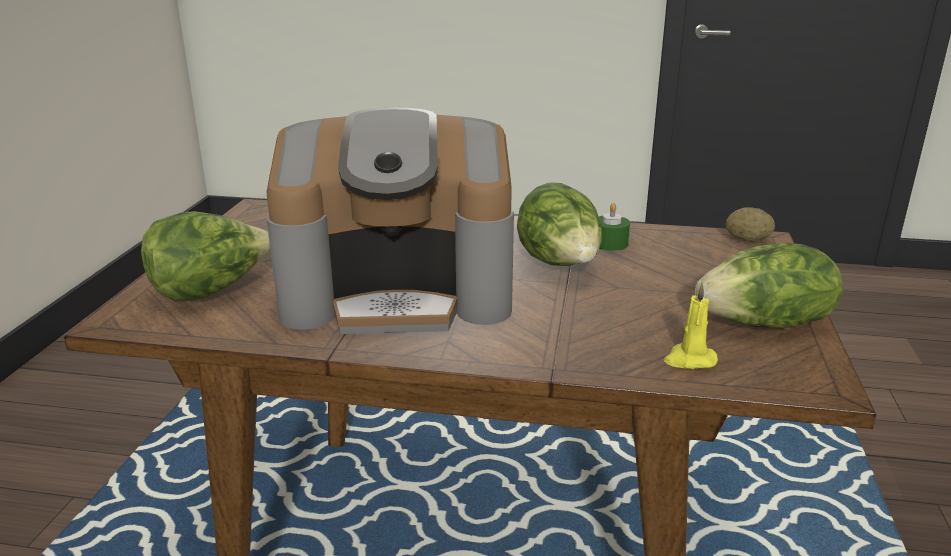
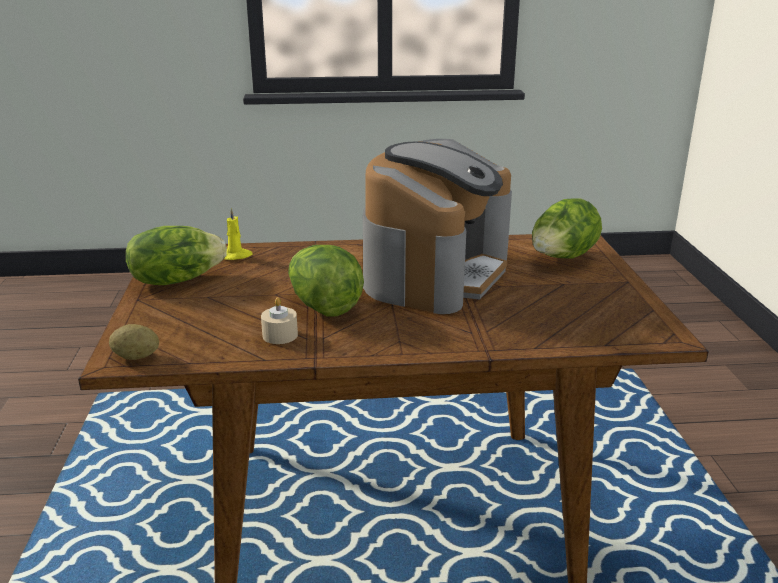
camera: 165 degrees right, 0 degrees up
coffee machine [267,108,514,334] -> coffee machine turned 135 degrees clockwise [363,139,512,314]
green candle [599,203,630,251] -> beige candle [261,297,298,344]

